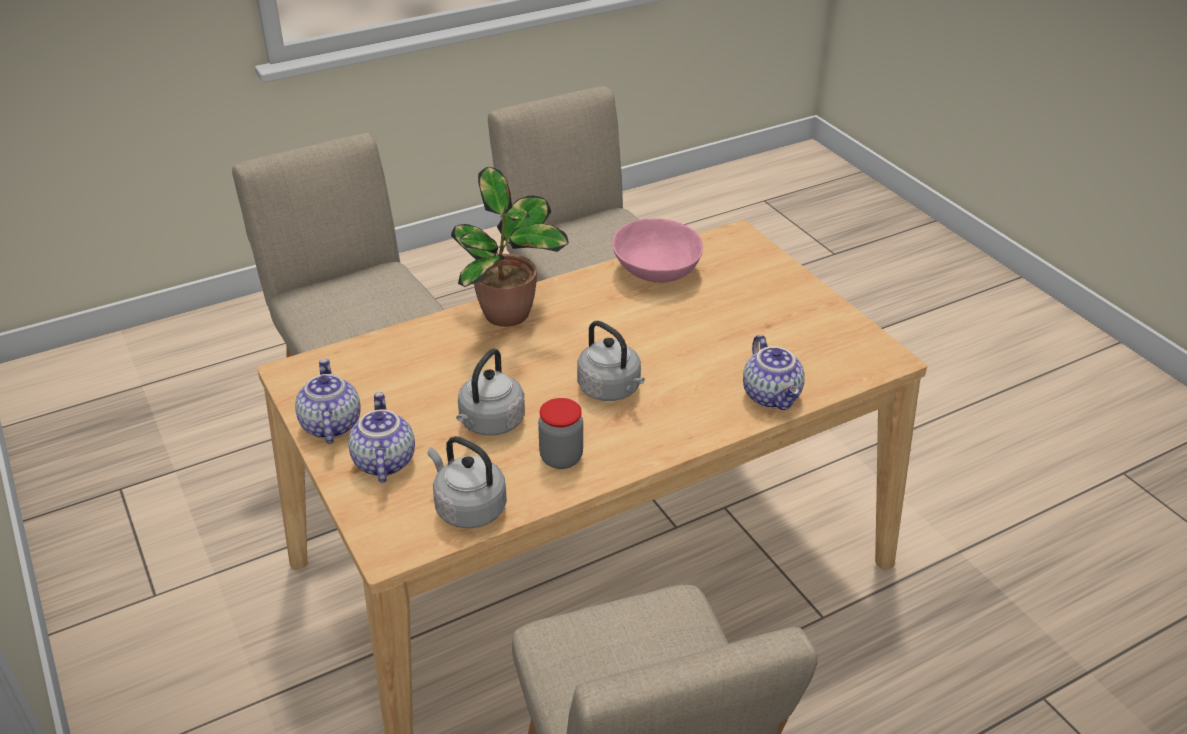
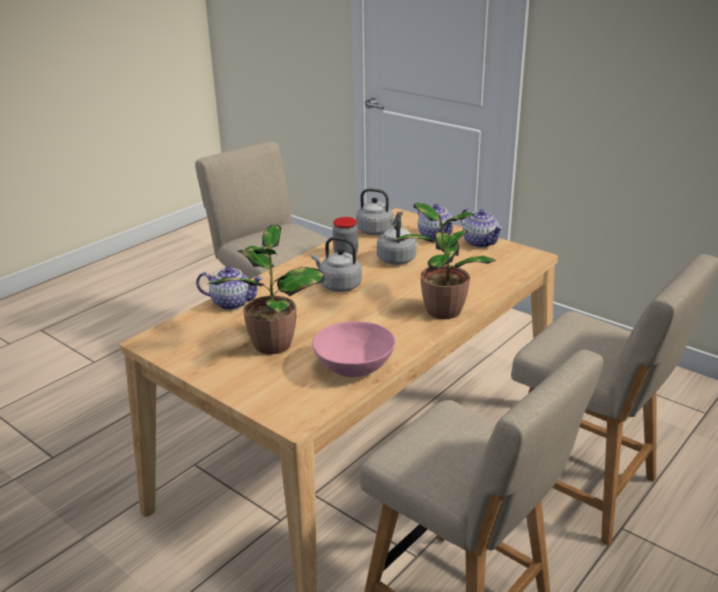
camera: 160 degrees right, 10 degrees down
teapot [743,335,805,410] -> teapot turned 135 degrees clockwise [196,266,263,310]
none -> potted plant [206,225,325,354]

